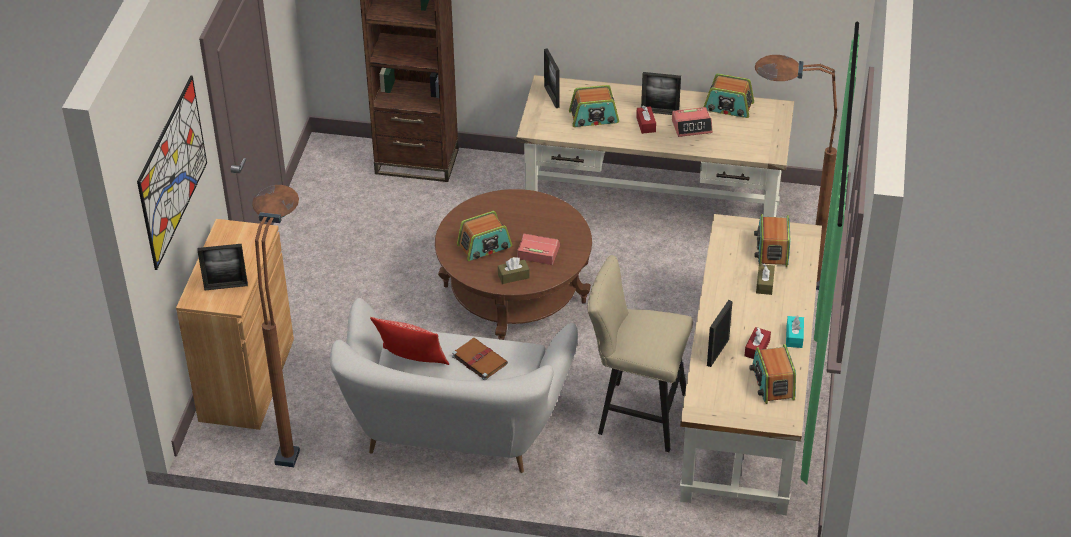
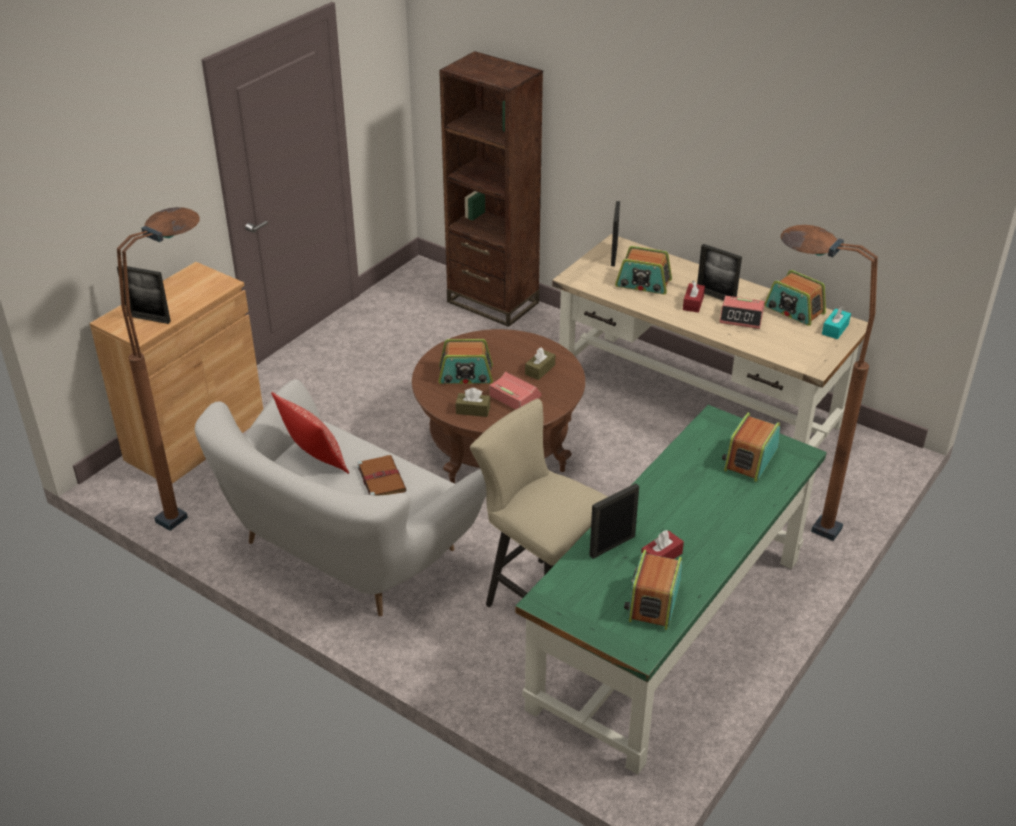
camera: 25 degrees right, 5 degrees down
picture [137,76,207,270] -> none
beige desk [680,214,822,515] -> green desk [515,405,827,774]
brown tissue box [756,264,775,295] -> brown tissue box moved to [525,347,555,380]
turquoise tissue box [786,315,804,348] -> turquoise tissue box moved to [822,306,851,339]

